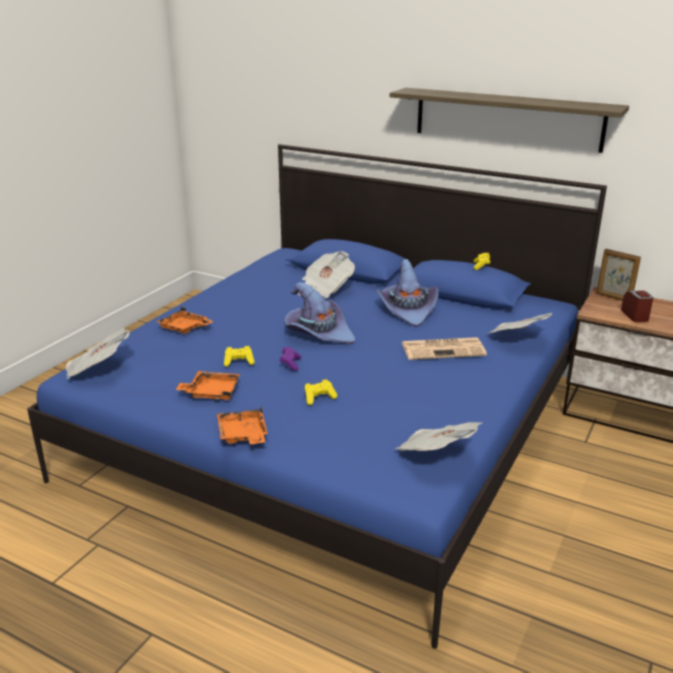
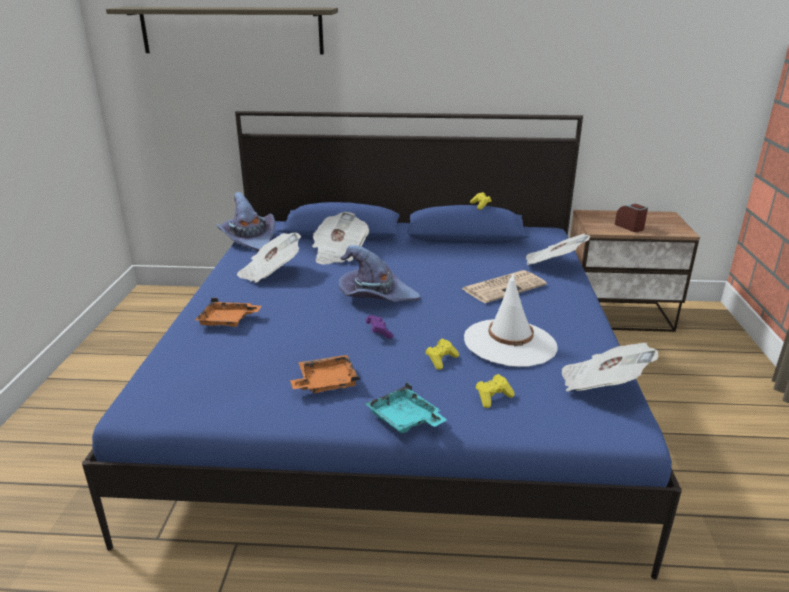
camera: 25 degrees left, 0 degrees up
newspaper [66,328,130,379] -> newspaper moved to [237,233,301,283]
orange tray [217,406,268,444] -> turquoise tray [365,382,447,433]
yellow game controller [224,346,255,367] -> yellow game controller moved to [476,374,514,408]
purple hat [376,259,438,327] -> purple hat moved to [216,192,276,251]
shelf [390,88,629,153] -> shelf moved to [106,7,338,55]
picture frame [596,249,641,301] -> none
none -> white hat [464,273,558,367]

